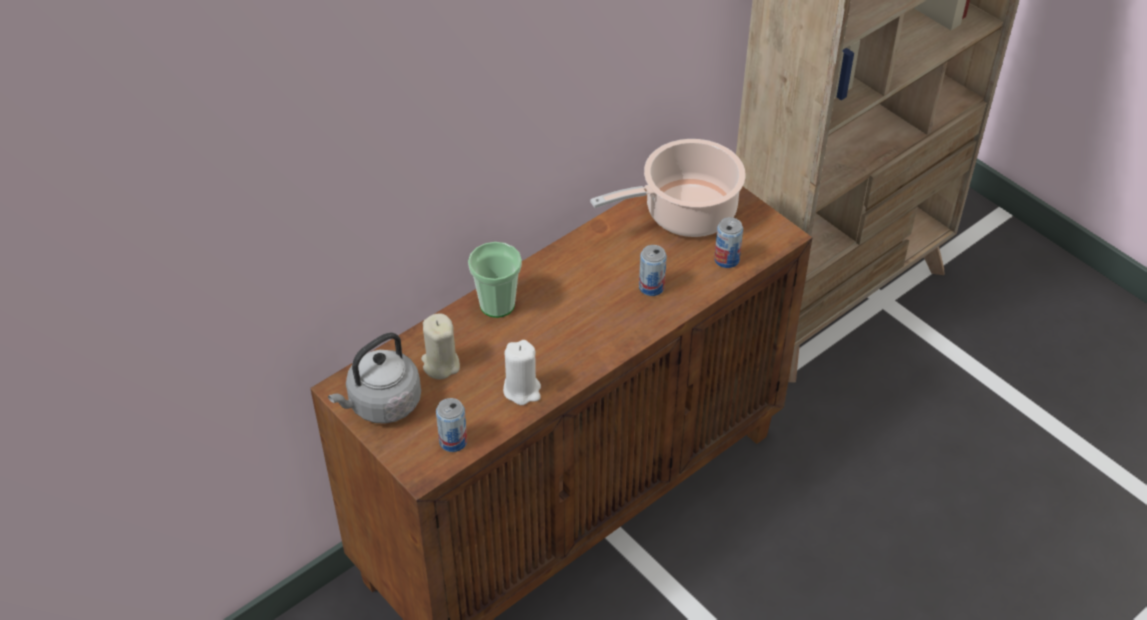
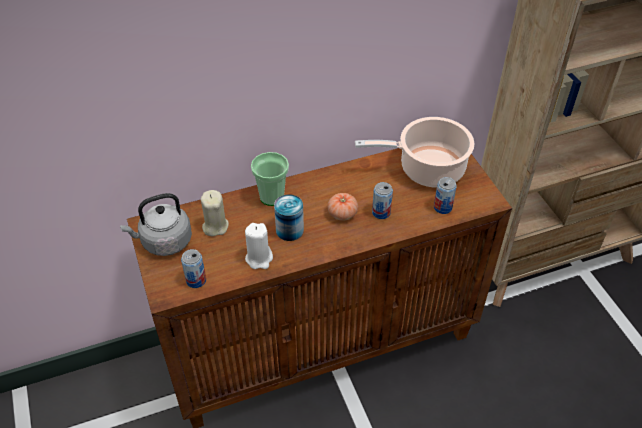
camera: 20 degrees right, 0 degrees up
none -> can [274,194,304,241]
none -> tomato [327,193,358,221]

